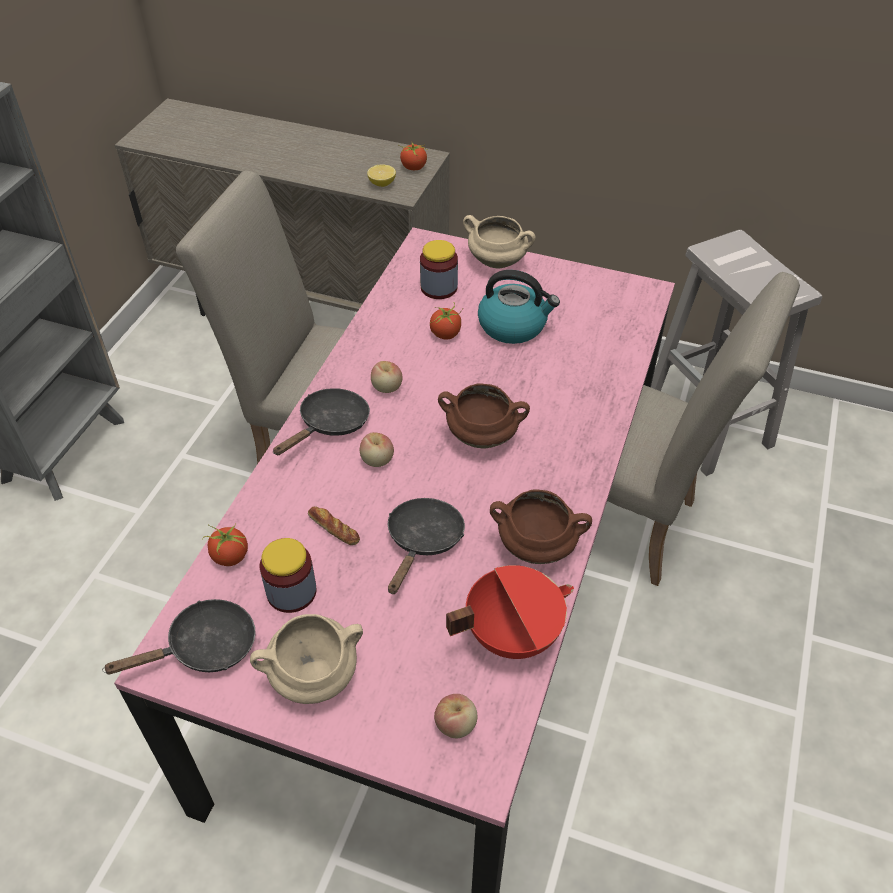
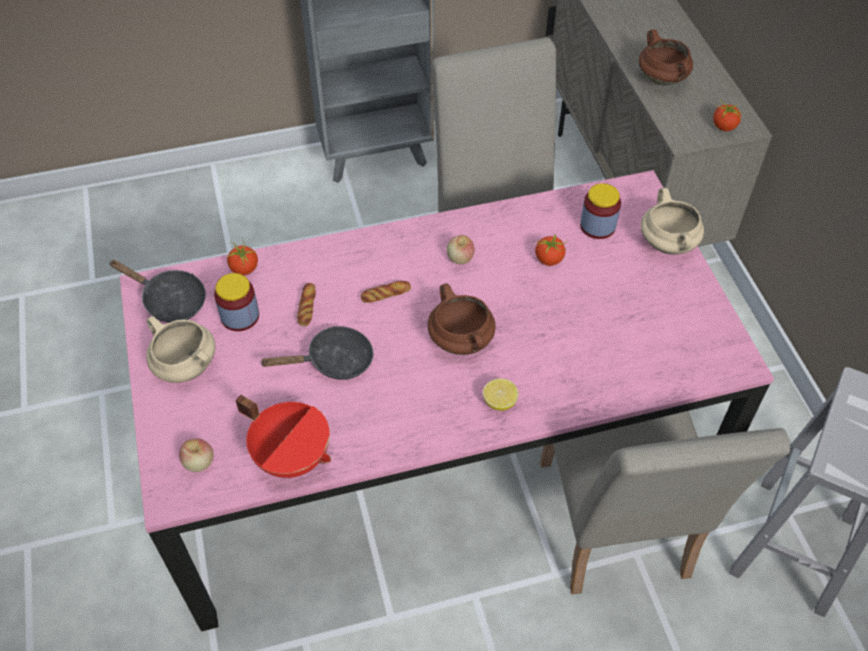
camera: 55 degrees right, 5 degrees up
black frying pan [273,388,370,455] -> none
apple [360,432,394,467] -> bread [361,281,411,303]
lemon [367,165,396,187] -> lemon moved to [483,378,519,411]
kettle [478,270,560,344] -> none
brown cooking pot [490,489,592,564] -> brown cooking pot moved to [638,29,693,85]

